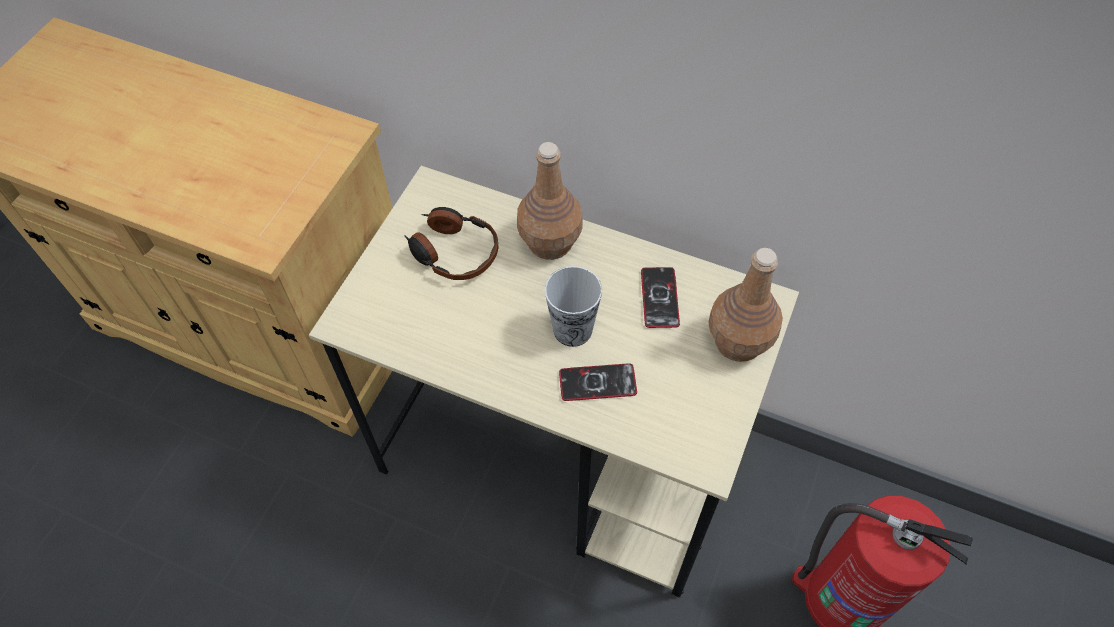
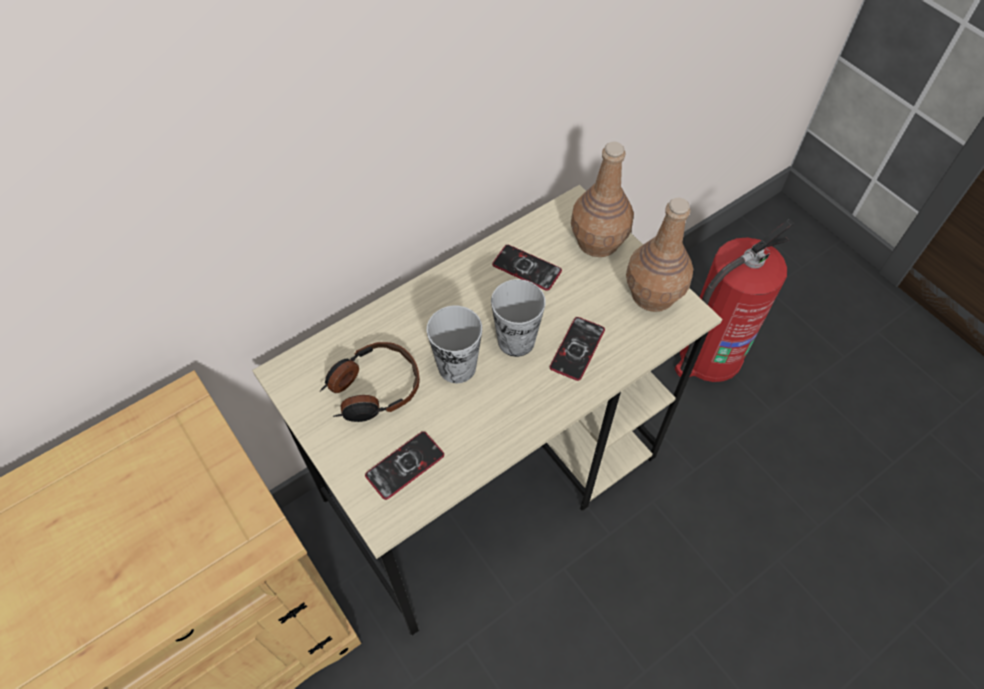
camera: 60 degrees left, 0 degrees up
brown bottle [517,142,583,260] -> brown bottle moved to [626,198,693,312]
none -> phone [365,431,444,500]
none -> cup [427,306,482,383]

